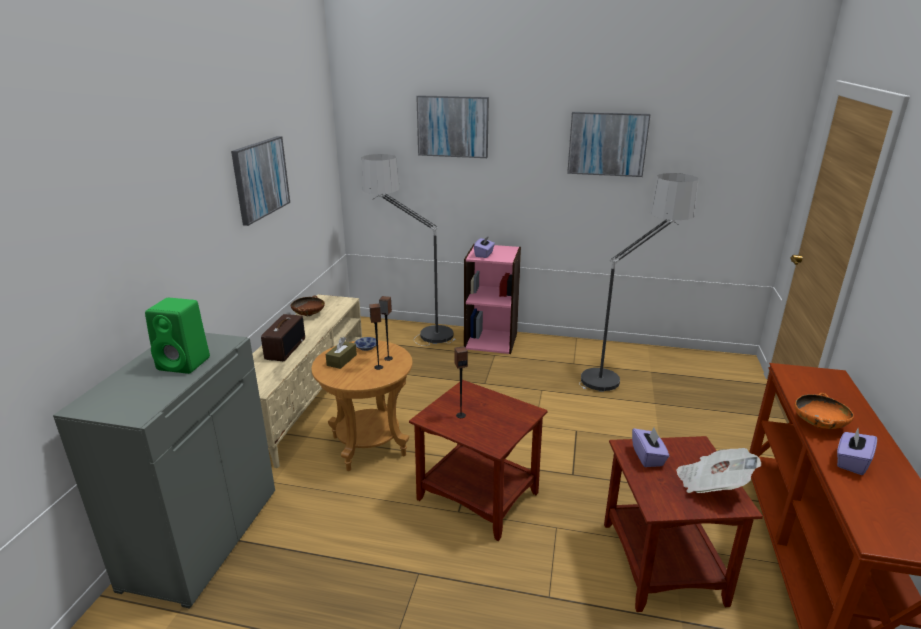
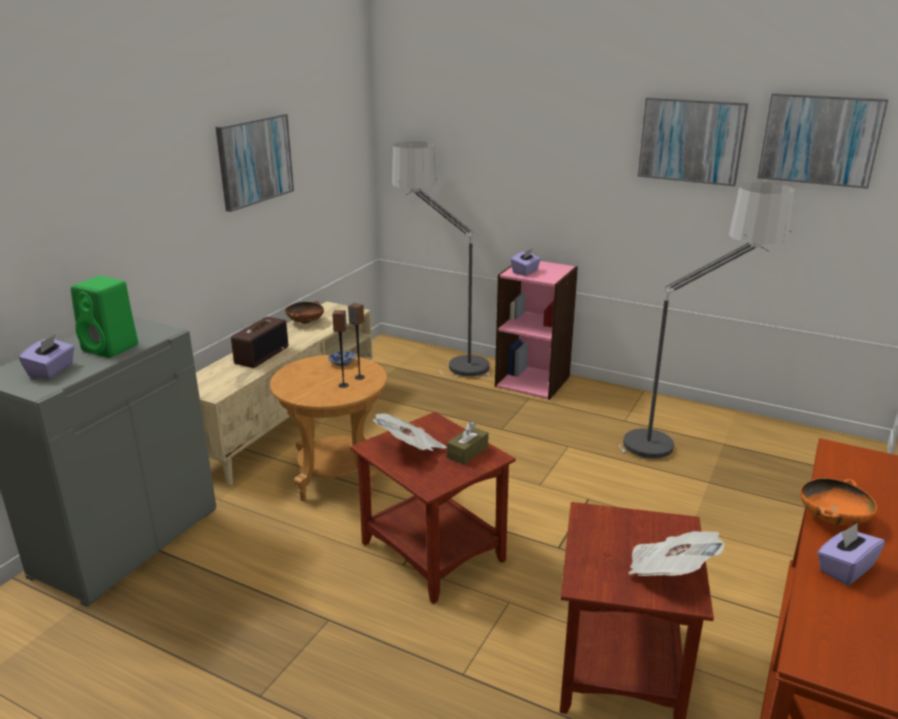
camera: 15 degrees right, 0 degrees up
brown tissue box [325,337,357,369] -> brown tissue box moved to [447,422,488,465]
picture [416,95,489,158] -> picture moved to [757,93,888,189]
speaker [454,346,468,418] -> newspaper [372,413,447,451]
purple tissue box [632,427,669,467] -> purple tissue box moved to [19,334,75,379]

